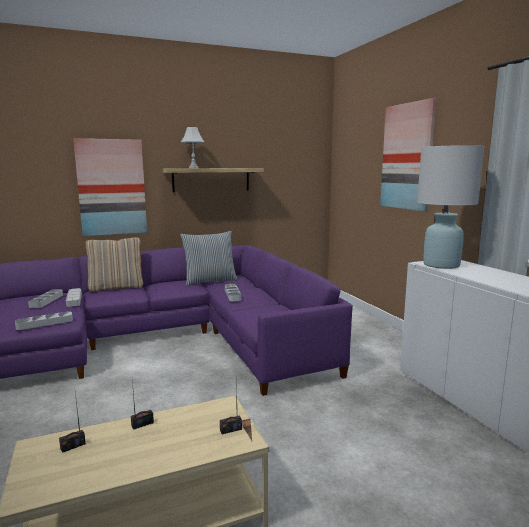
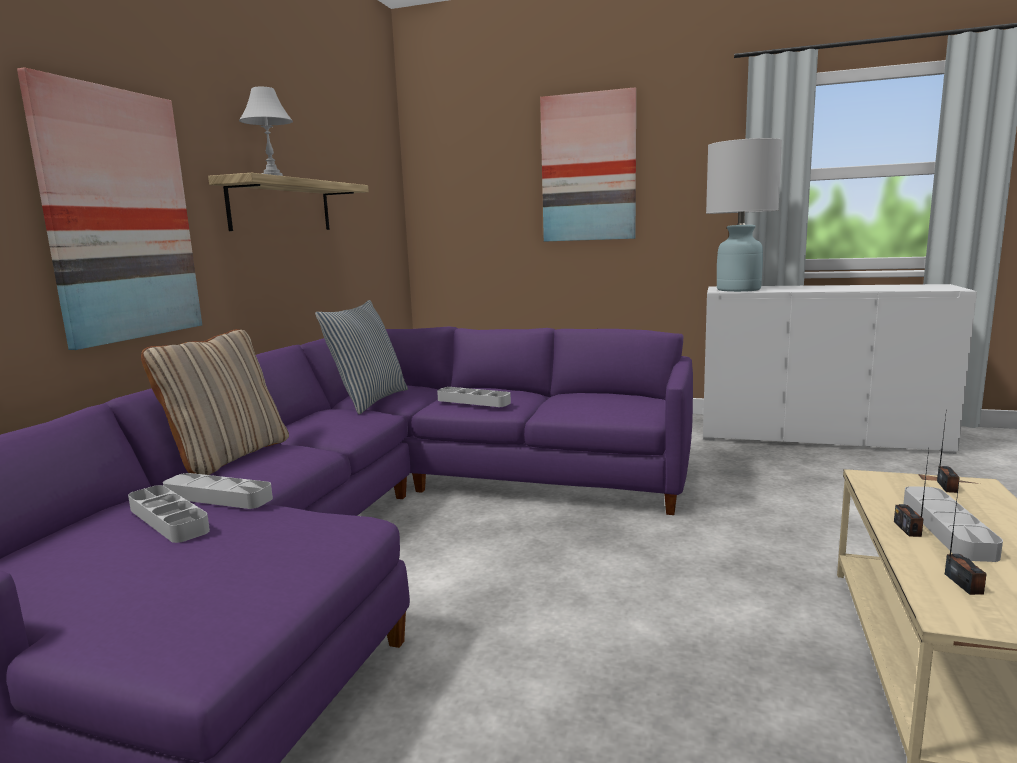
camera: 50 degrees left, 0 degrees up
grey tray [15,311,73,330] -> grey tray moved to [904,486,1003,562]

